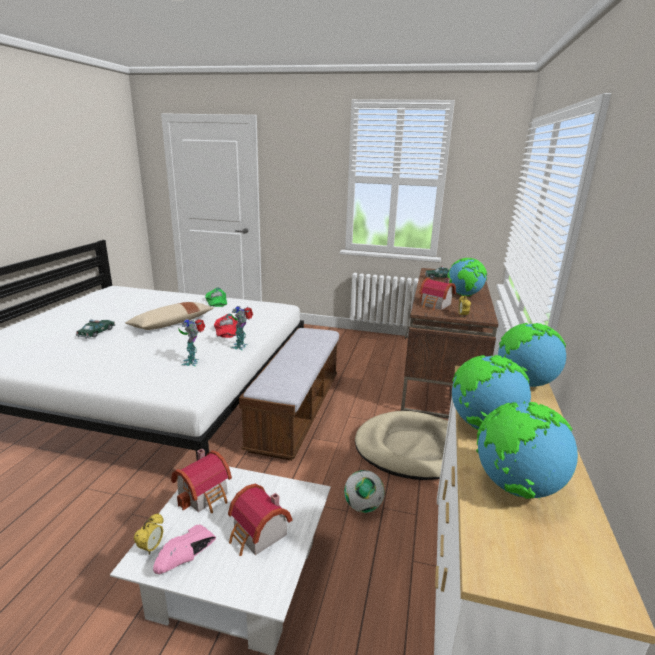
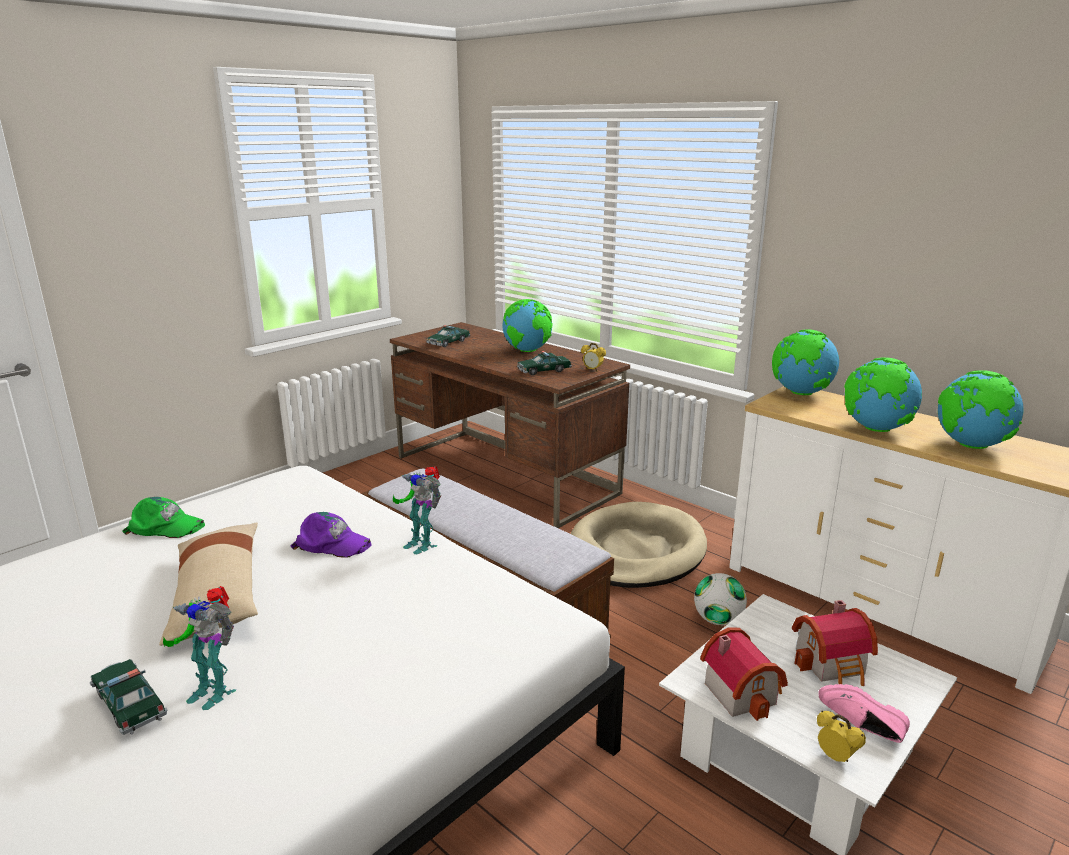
camera: 60 degrees left, 0 degrees up
pink shoe [153,524,216,574] -> pink shoe turned 150 degrees clockwise [818,684,910,743]
toy robot [179,319,205,366] -> toy robot moved to [163,586,236,710]
red cap [214,313,238,338] -> purple cap [291,512,372,558]
toy house [419,278,456,310] -> toy car [517,351,572,376]

